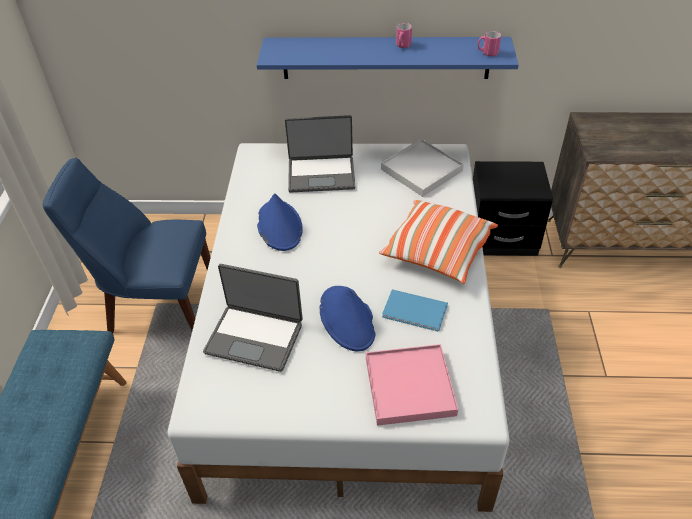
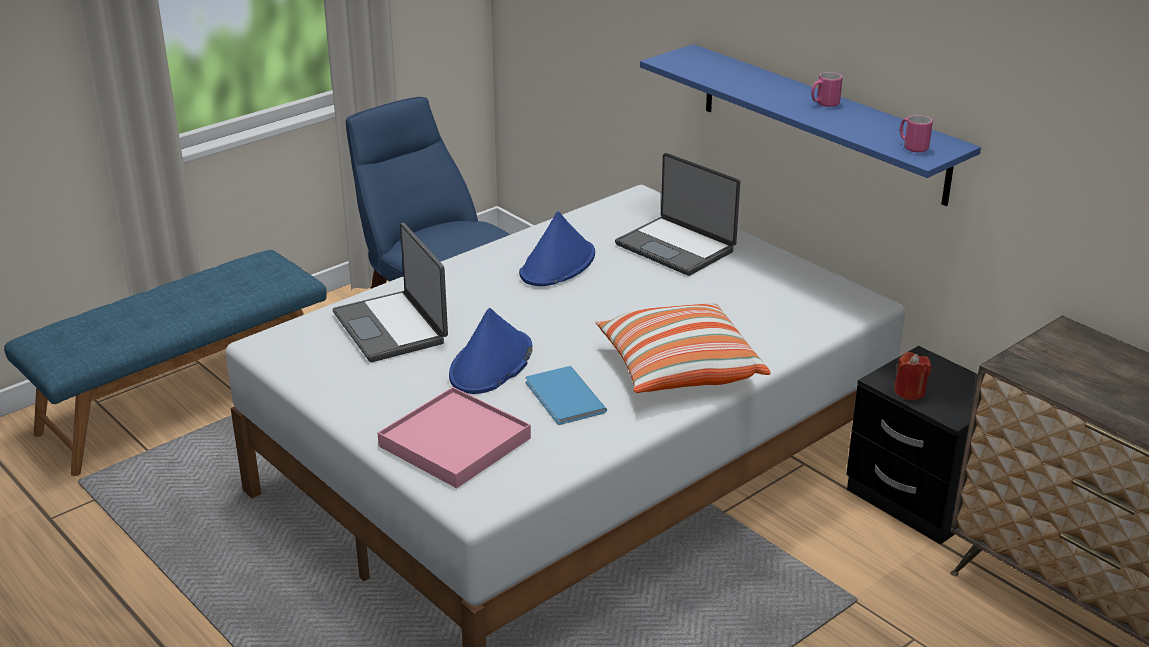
camera: 45 degrees right, 15 degrees down
white tray [381,139,464,197] -> none
none -> red candle [894,352,931,400]

